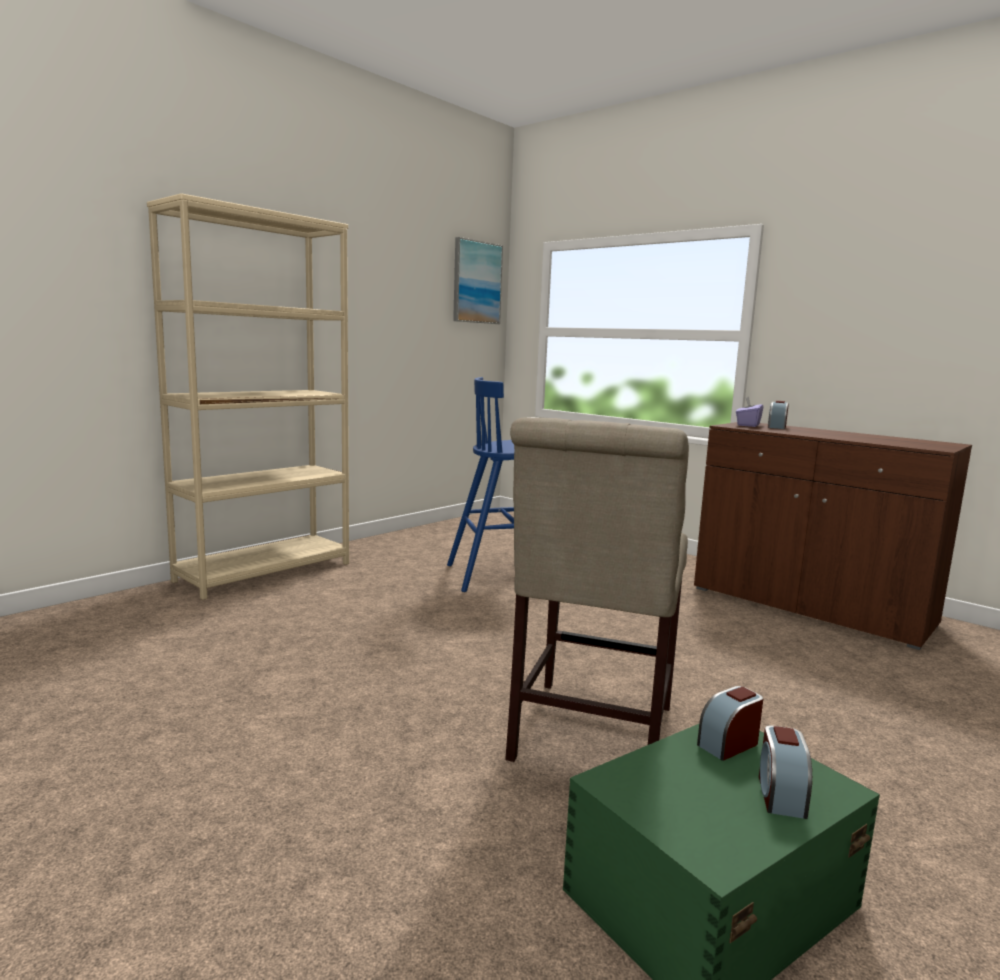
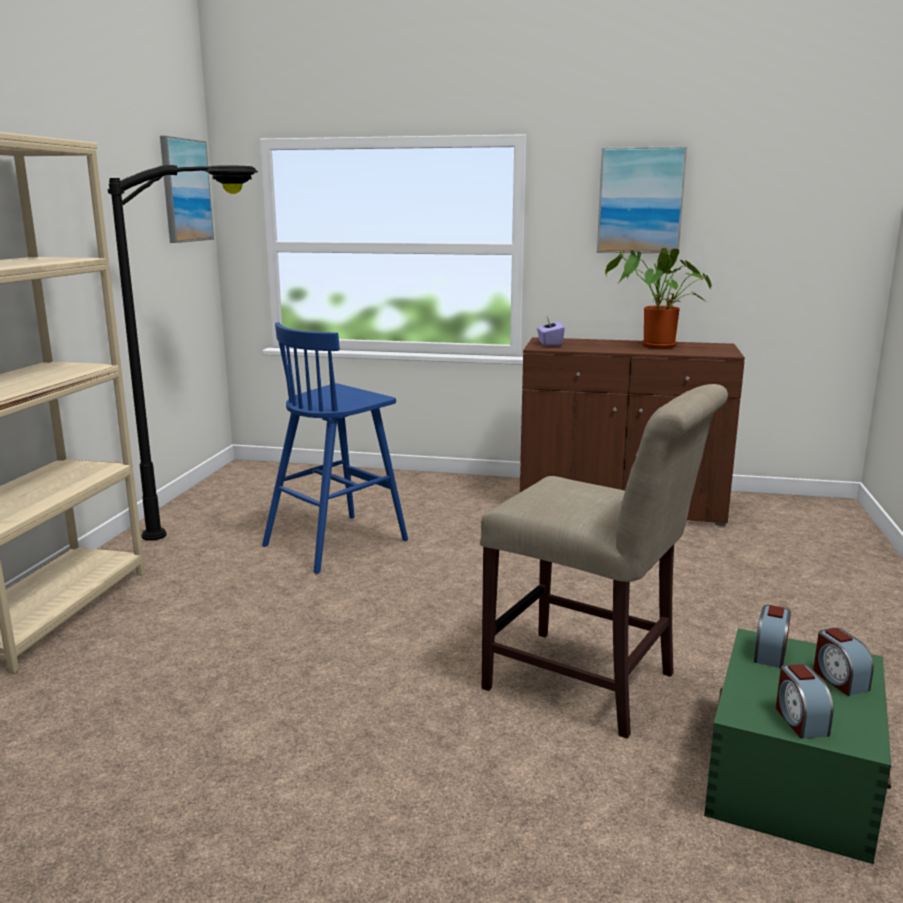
camera: 30 degrees left, 5 degrees up
beige chair [505,417,689,762] -> beige chair turned 45 degrees counterclockwise [480,384,728,739]
alarm clock [768,401,789,429] -> alarm clock moved to [776,664,834,739]
none -> black floor lamp [108,165,258,541]
none -> picture [597,146,687,253]
none -> potted plant [605,248,712,349]

